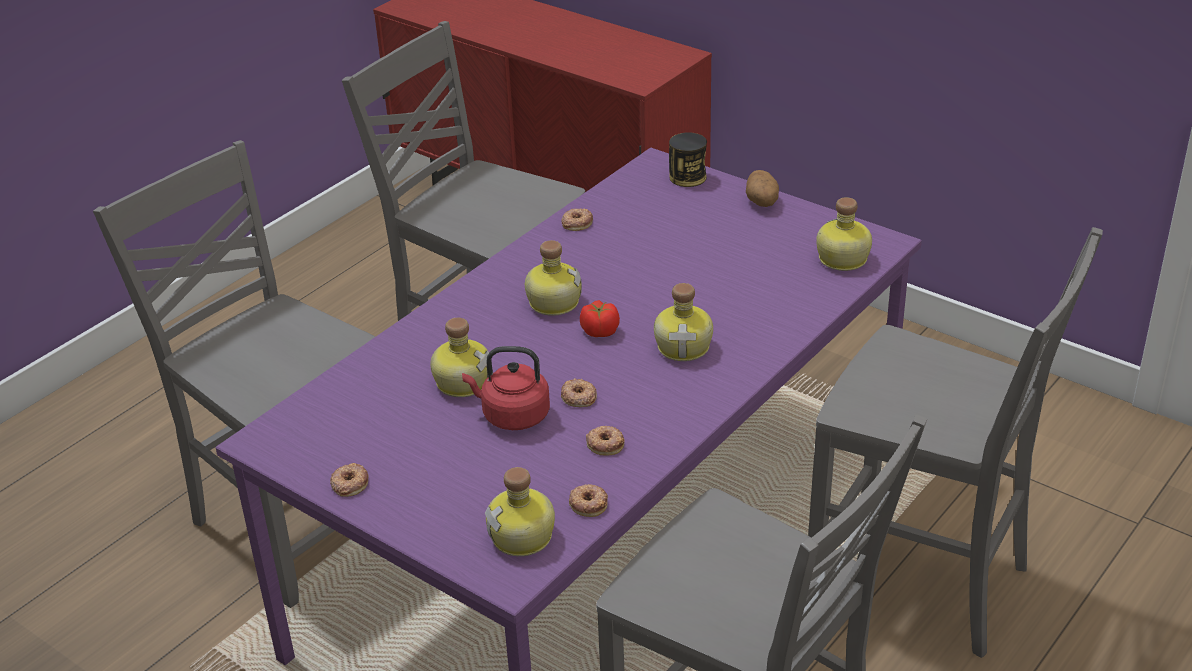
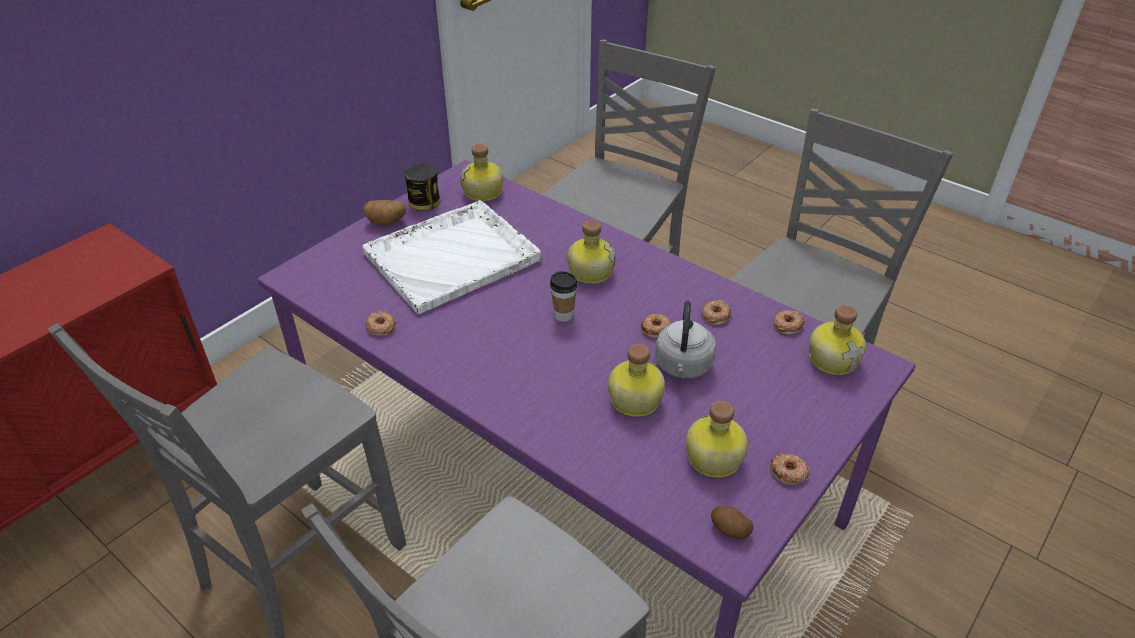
camera: 90 degrees left, 5 degrees up
red kettle [462,346,550,430] -> grey kettle [655,300,716,378]
bottle [525,240,582,316] -> bottle moved to [686,401,748,478]
tomato [580,300,620,337] -> cup [550,271,578,322]
can [669,132,707,187] -> can moved to [404,163,440,211]
none -> white tray [362,200,541,314]
none -> potato [711,506,754,539]

